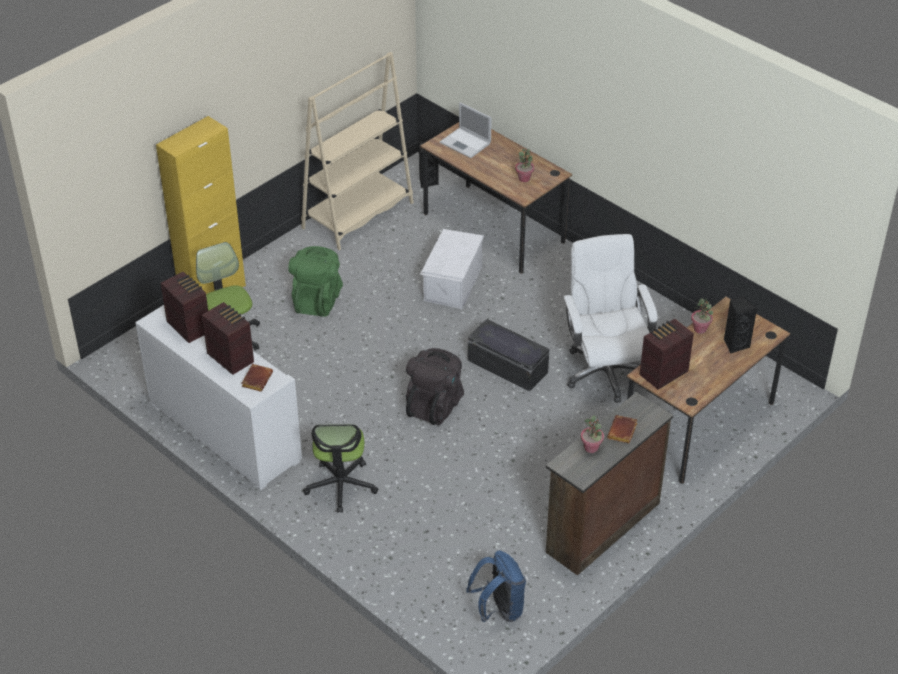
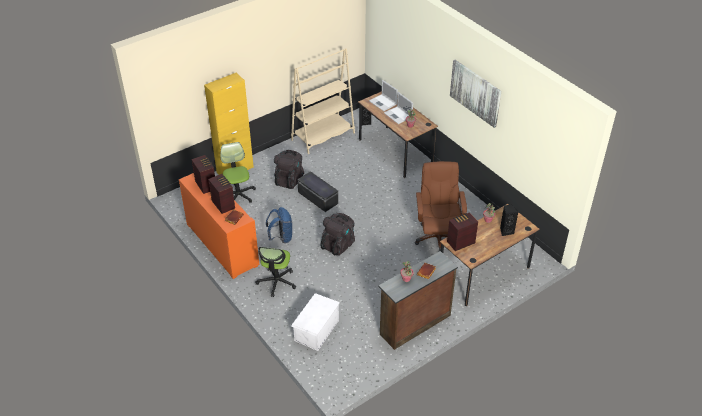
camera: 10 degrees right, 0 degrees up
white cabinet [135,305,302,491] -> orange cabinet [179,173,259,279]
green backpack [288,246,343,317] -> black backpack [274,150,304,189]
white storage box [420,229,484,309] -> white storage box moved to [291,293,340,351]
blue backpack [466,551,526,622] -> blue backpack moved to [266,207,292,244]
black storage box [468,319,549,391] -> black storage box moved to [297,171,338,212]
white office chair [563,234,658,403] -> brown office chair [414,161,467,251]
none -> laptop [384,92,413,124]
none -> picture [450,60,501,128]

